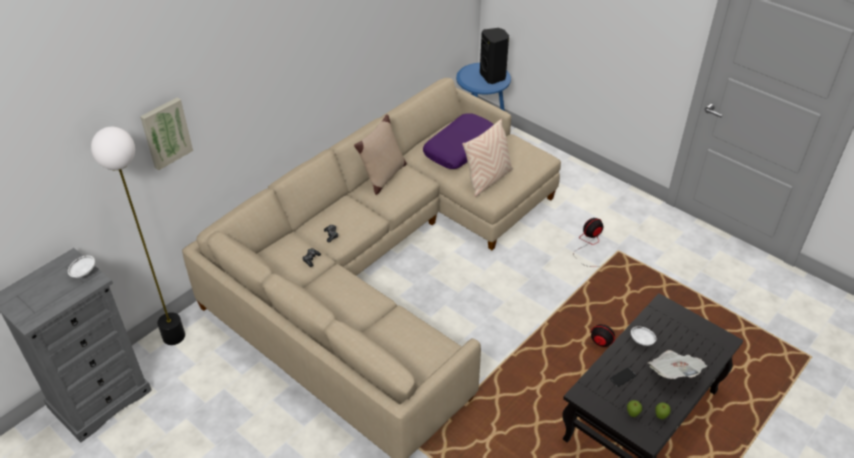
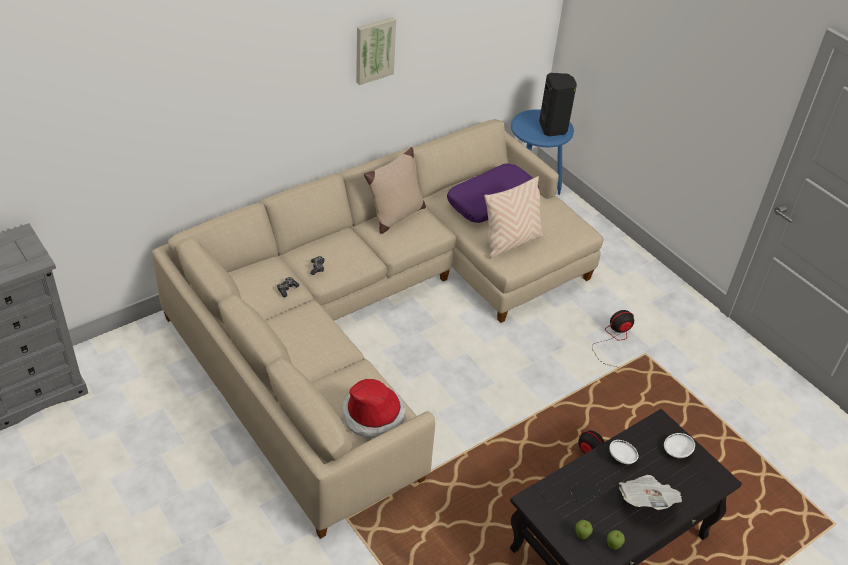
camera: 10 degrees right, 0 degrees up
white bowl [68,255,95,278] -> white bowl moved to [664,433,695,458]
floor lamp [91,127,185,345] -> none
picture [140,98,193,171] -> picture moved to [356,17,396,85]
none -> hat [342,379,405,438]

